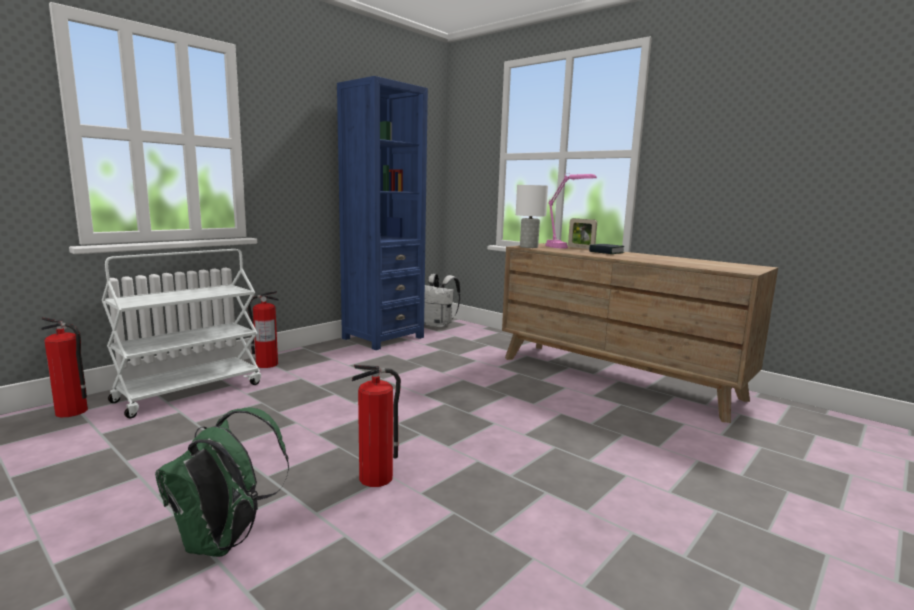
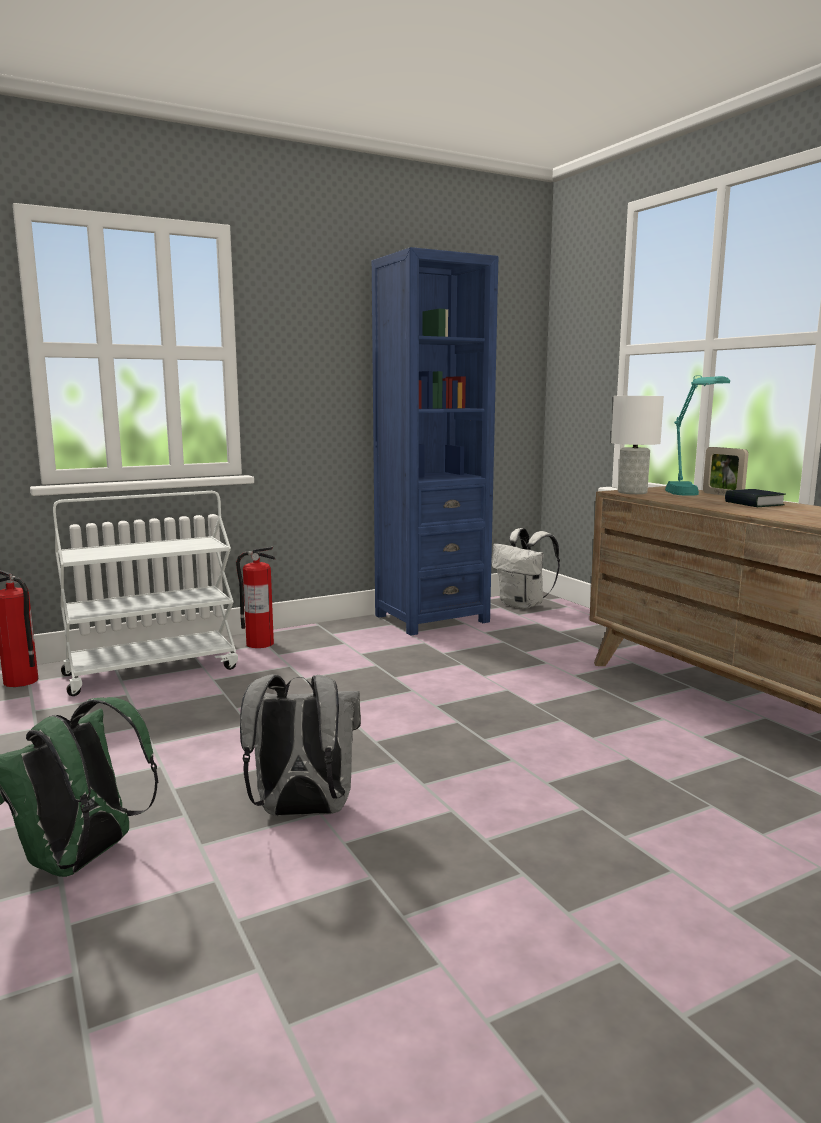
camera: 20 degrees right, 0 degrees up
fire extinguisher [352,365,401,487] -> grey backpack [240,674,361,816]
pink table lamp [545,173,597,248] -> turquoise table lamp [665,375,730,496]

